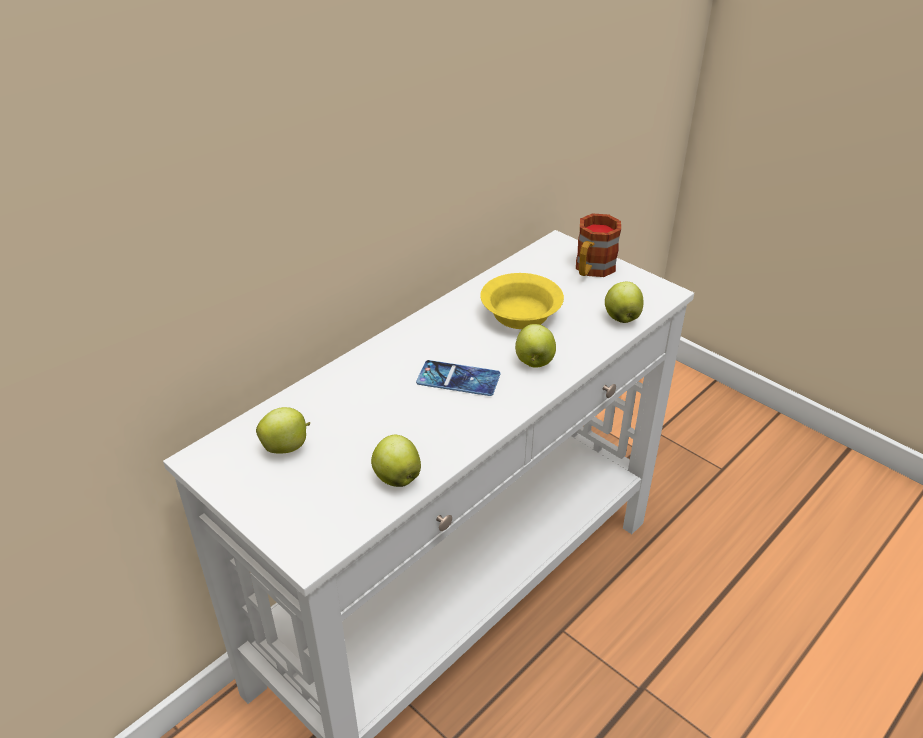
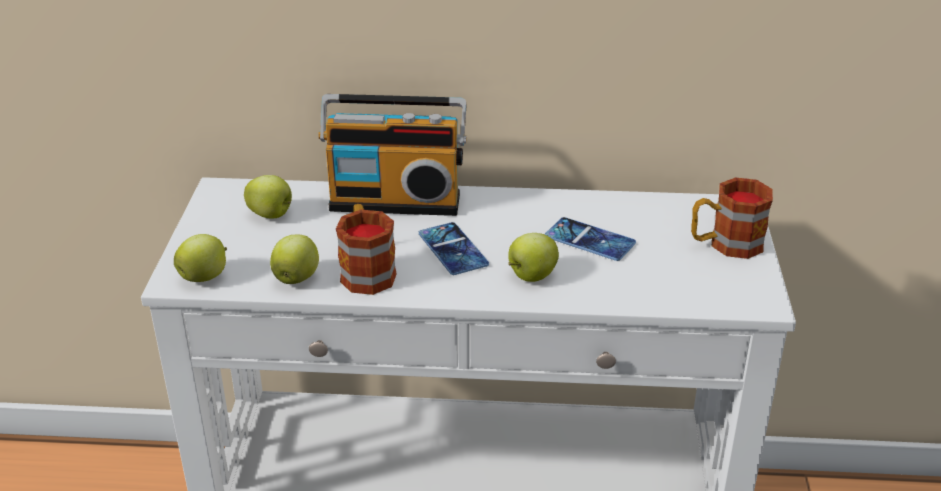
camera: 50 degrees right, 5 degrees down
yellow bowl [480,273,564,329] -> phone [545,217,636,261]
apple [605,282,643,323] -> apple moved to [174,234,227,282]
none -> radio [319,94,467,216]
none -> mug [336,204,397,295]

